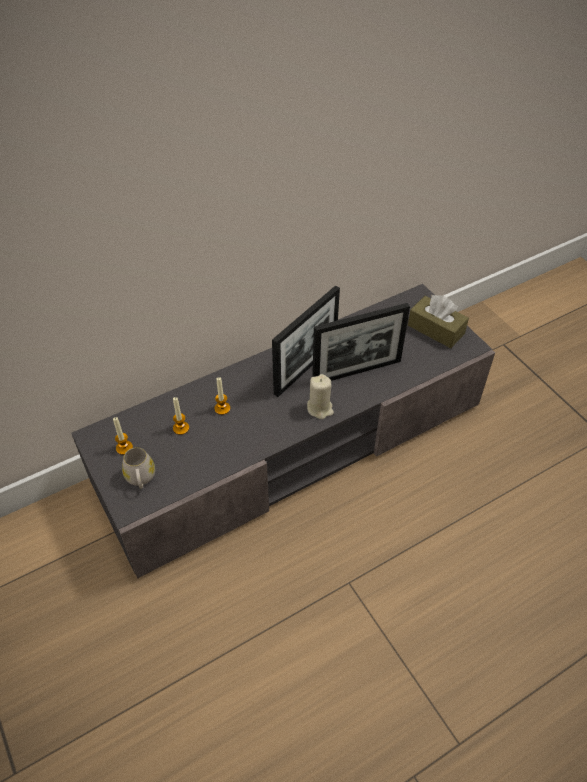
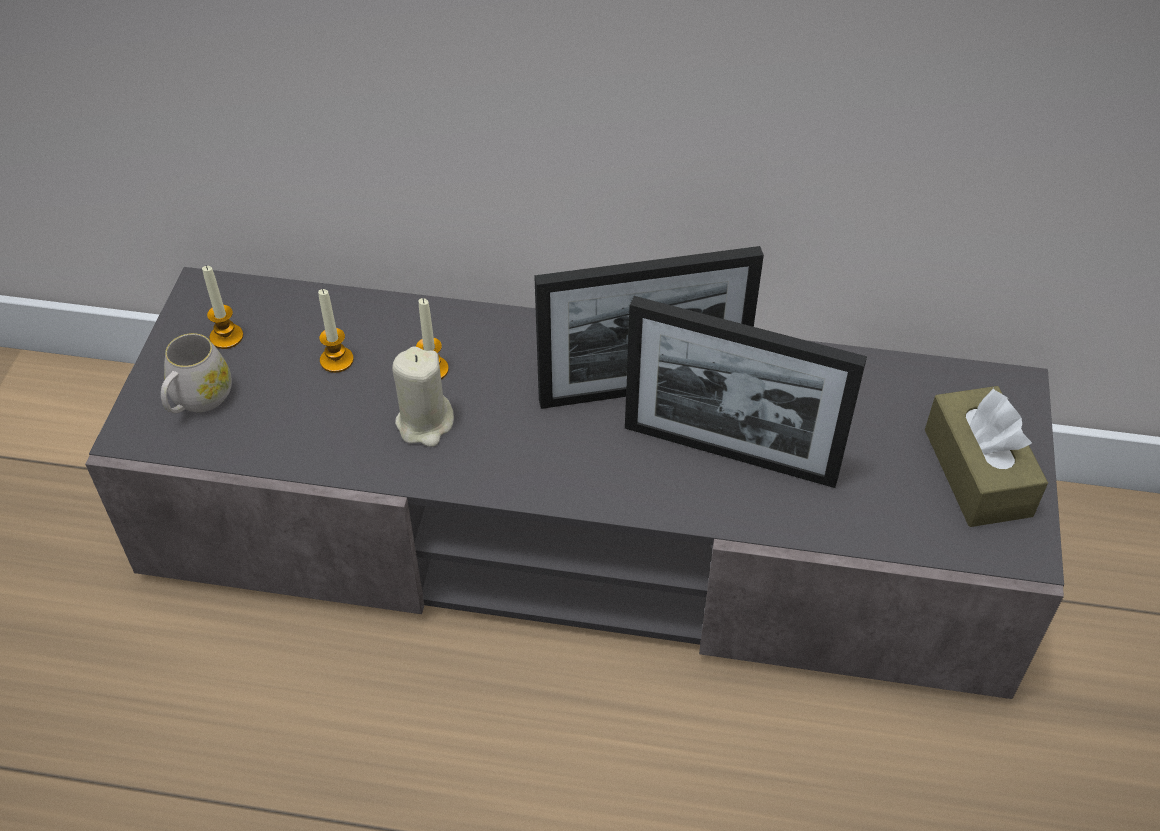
camera: 40 degrees right, 0 degrees up
beige candle [307,374,334,419] -> beige candle moved to [392,346,454,447]

